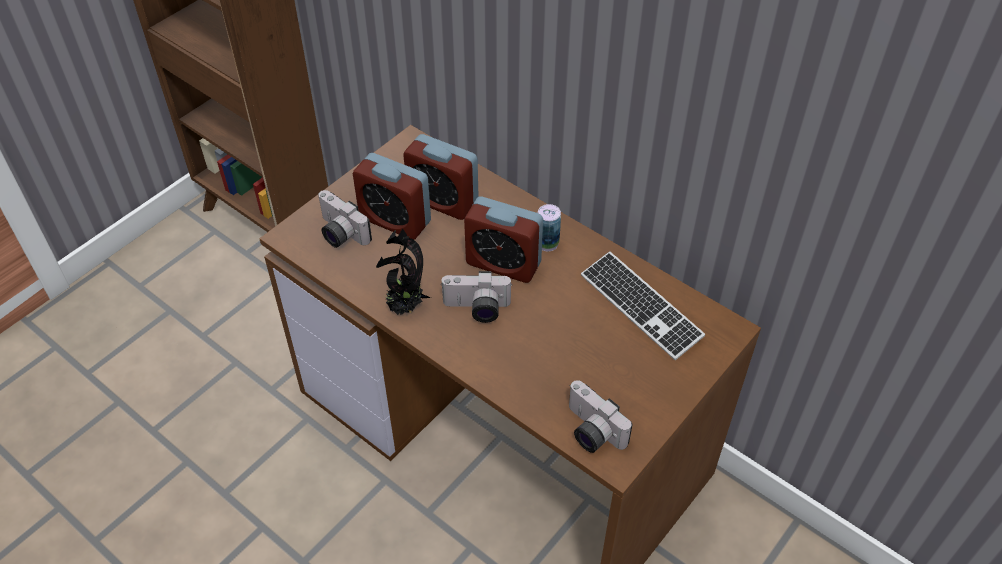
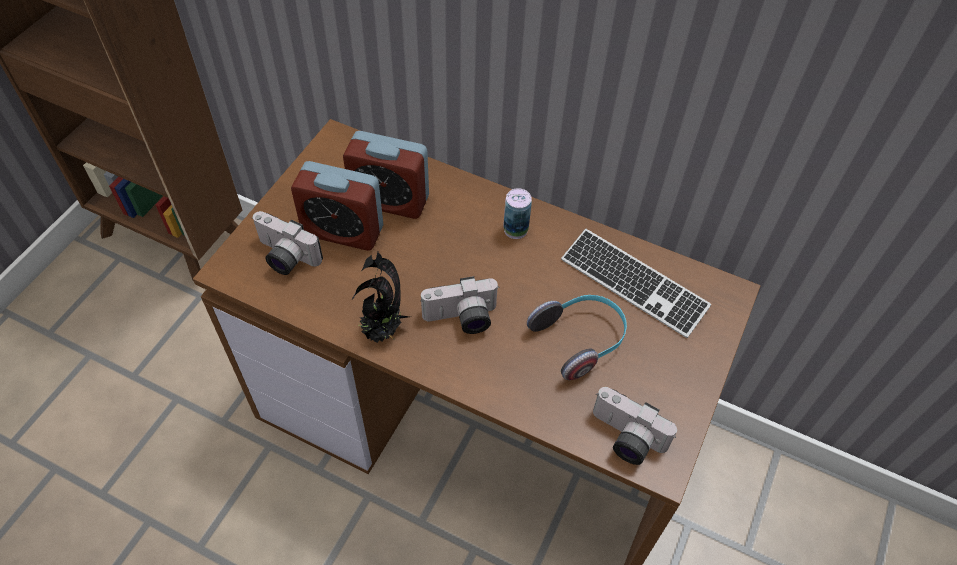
camera: 15 degrees left, 5 degrees up
alarm clock [464,197,543,283] -> none
none -> headphones [527,295,627,380]

